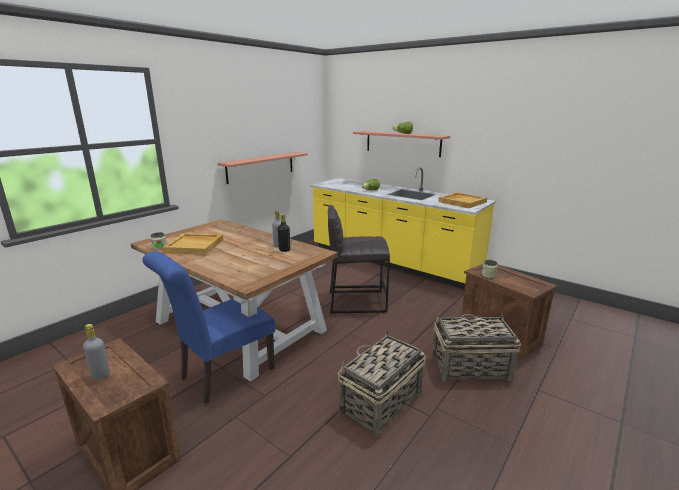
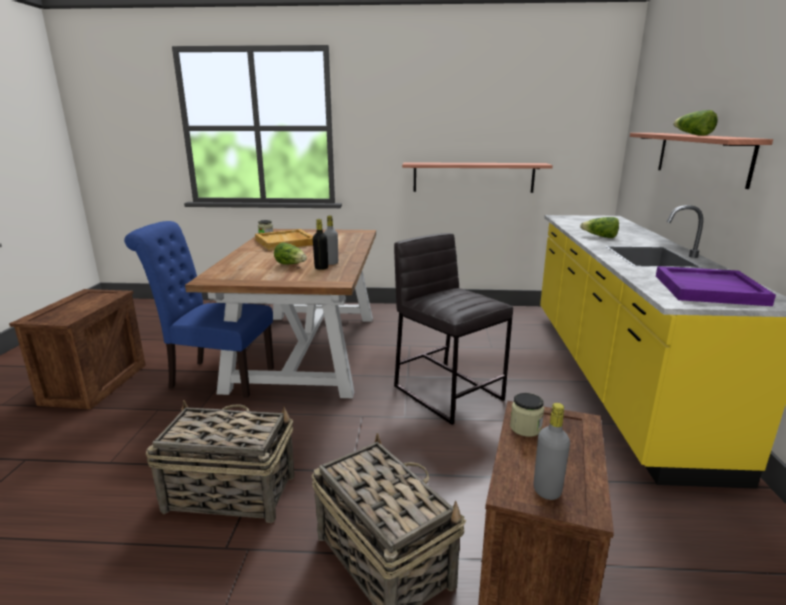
camera: 55 degrees right, 0 degrees up
grey bottle [83,324,110,380] -> grey bottle moved to [533,403,570,500]
beige tray [438,192,487,208] -> purple tray [656,266,776,306]
none -> lettuce [274,242,307,265]

